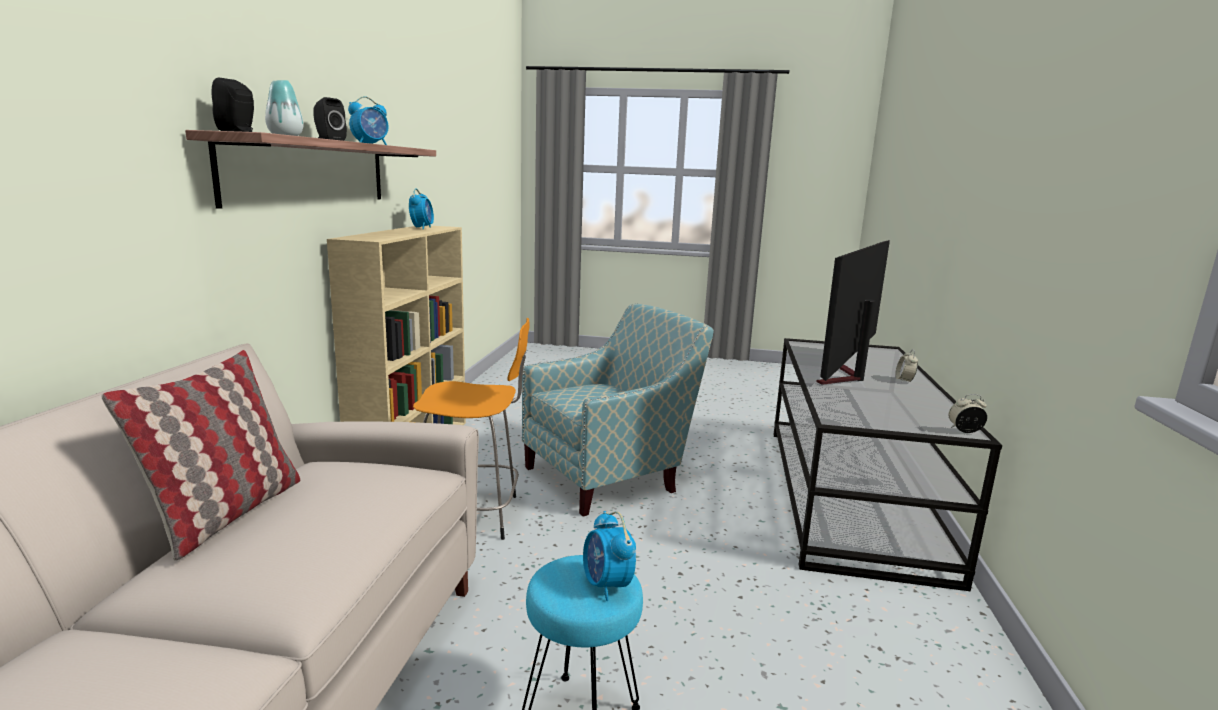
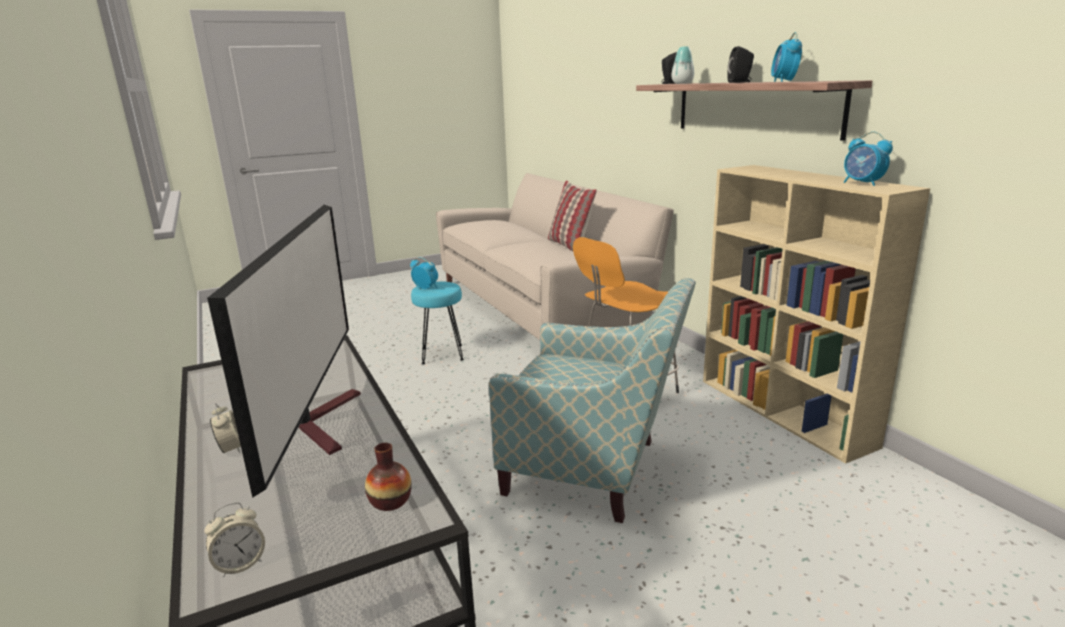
camera: 145 degrees right, 5 degrees up
armchair [522,303,714,516] -> armchair turned 90 degrees counterclockwise [489,278,696,523]
alarm clock [949,394,987,433] -> alarm clock moved to [204,502,265,578]
none -> vase [365,443,412,511]

